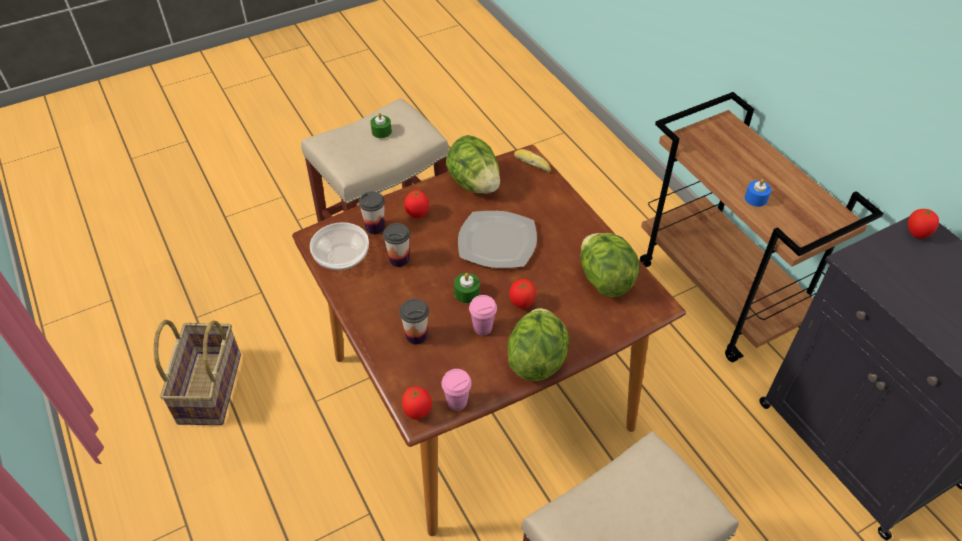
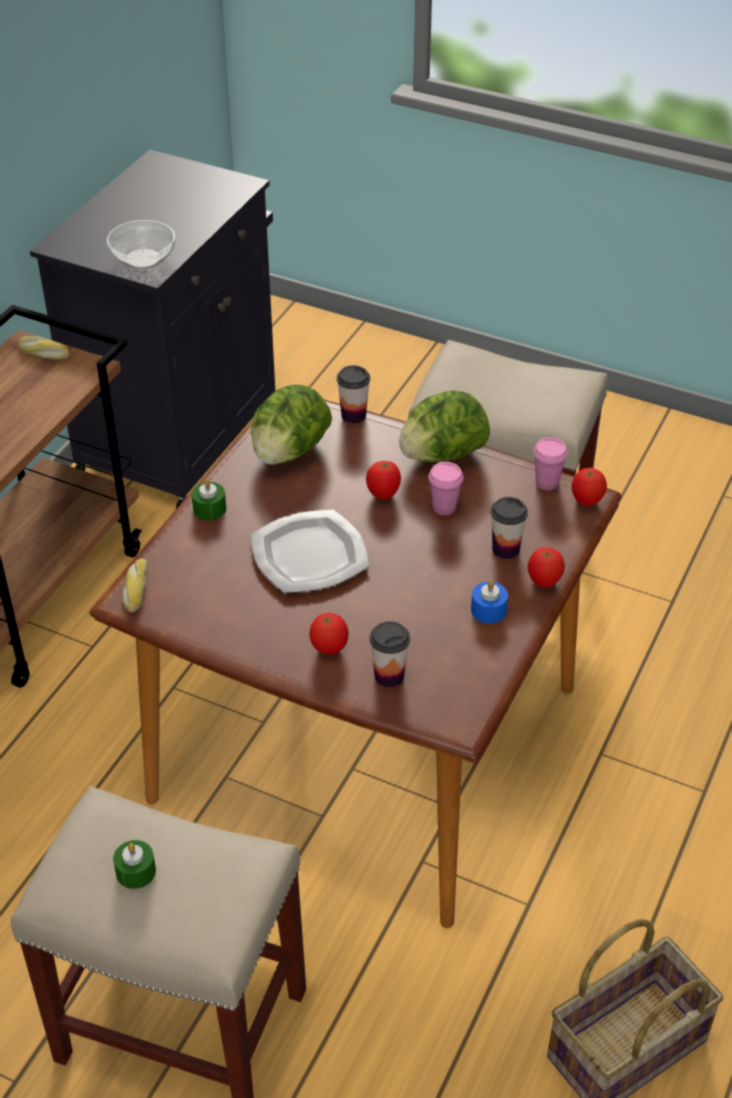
camera: 125 degrees left, 5 degrees down
bowl [310,222,369,270] -> bowl moved to [107,220,175,269]
cup [383,223,410,267] -> cup moved to [337,365,370,423]
lettuce [446,135,500,194] -> none
green candle [454,273,480,303] -> green candle moved to [192,479,226,521]
blue candle [745,179,771,207] -> blue candle moved to [471,580,508,624]
tomato [908,209,939,239] -> tomato moved to [528,547,565,588]
none -> bread [18,336,69,360]

